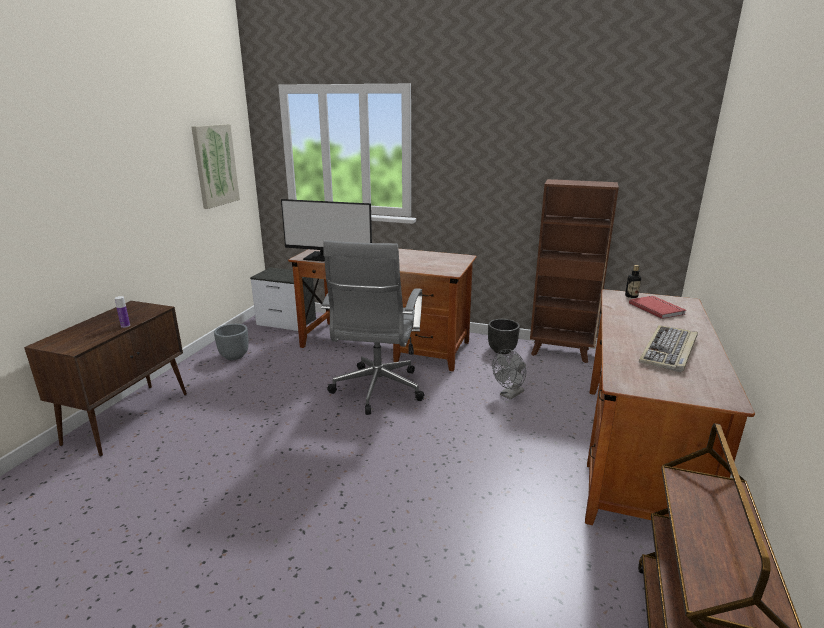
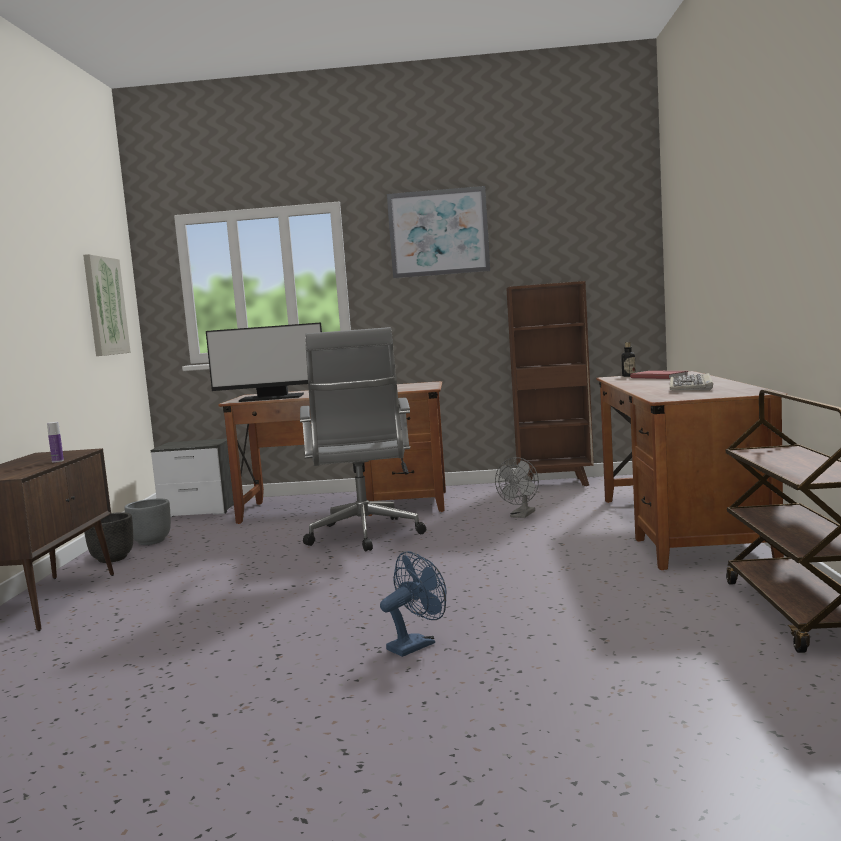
camera: 15 degrees left, 15 degrees down
black planter [488,319,520,354] -> black planter moved to [84,512,133,563]
none -> blue fan [380,551,447,657]
none -> picture [387,186,490,278]

